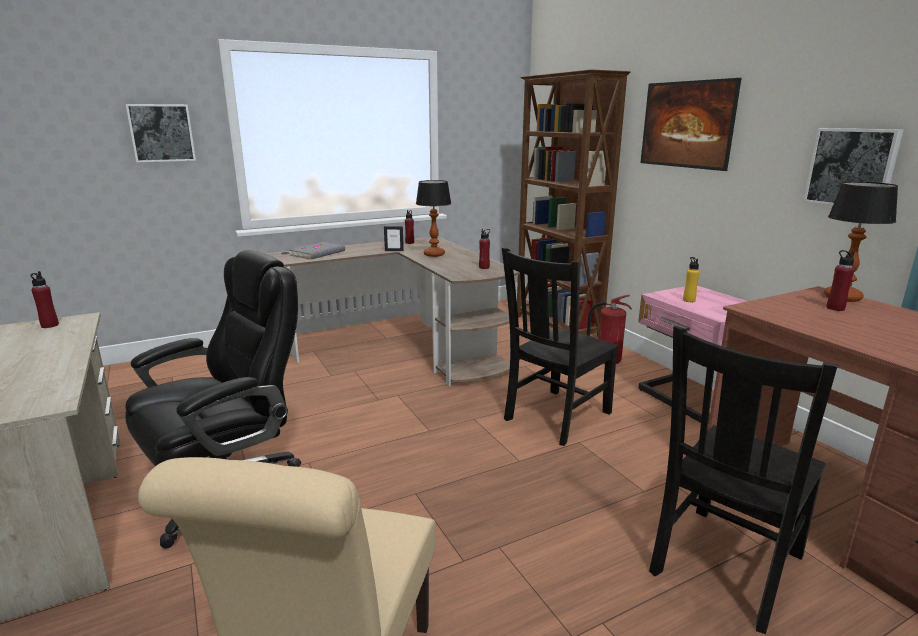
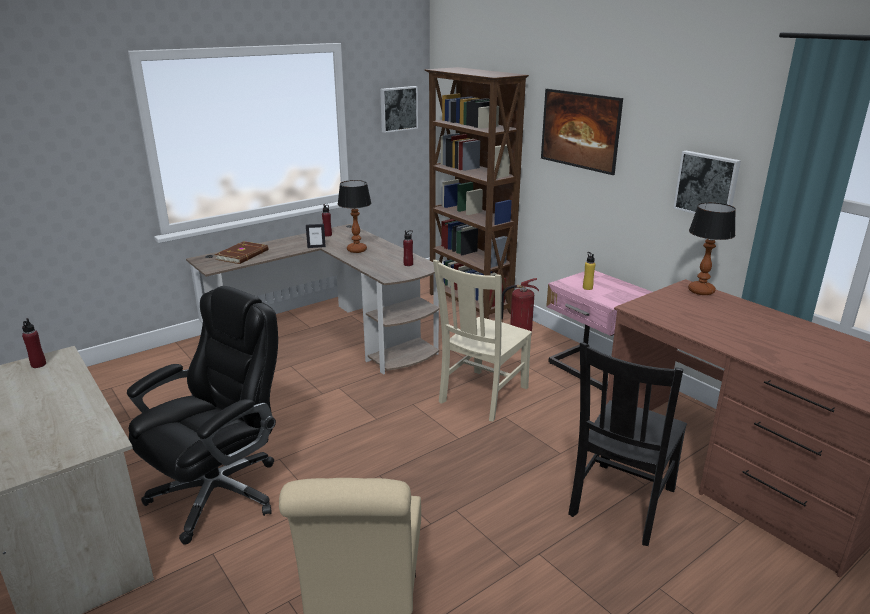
camera: 10 degrees left, 5 degrees up
picture [126,104,196,163] -> picture moved to [380,86,418,133]
grey book [290,242,345,260] -> brown book [215,241,268,264]
black chair [502,247,618,446] -> beige chair [433,260,532,422]
red bottle [826,250,855,311] -> none

